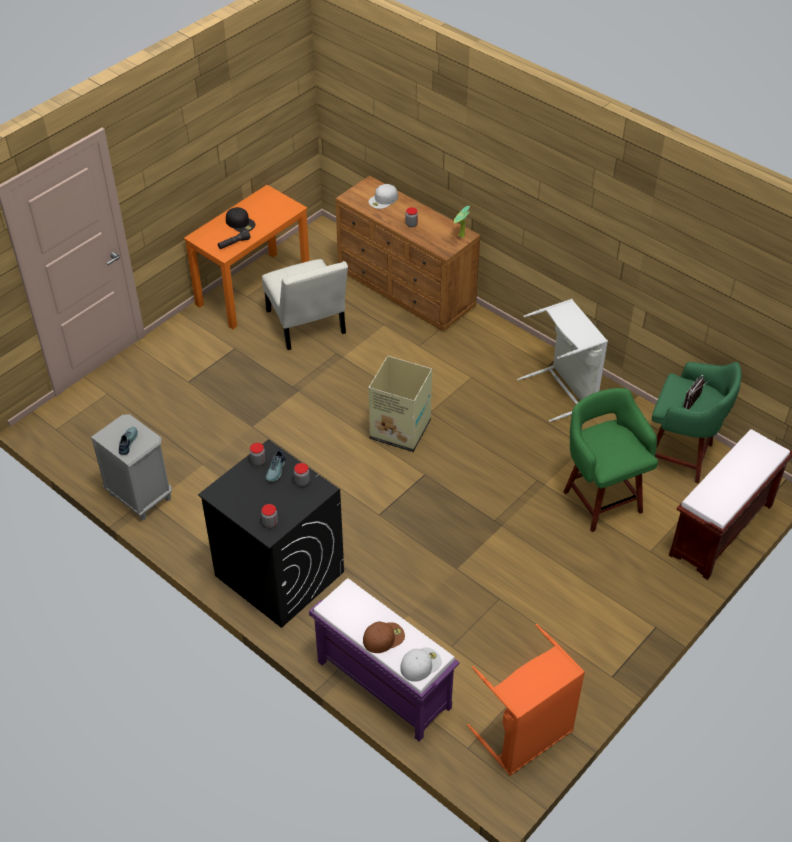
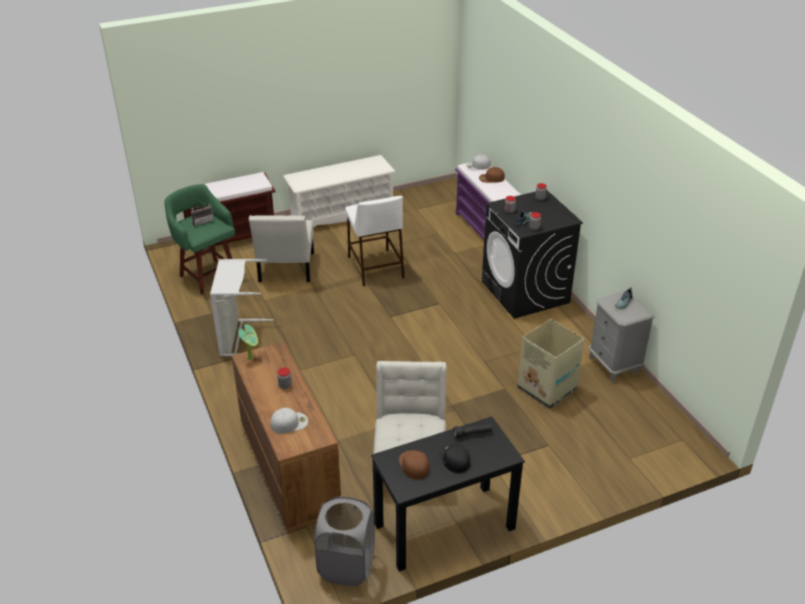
camera: 155 degrees left, 10 degrees down
orange desk [184,185,310,329] -> black desk [371,417,525,572]
cardboard box [369,356,432,452] -> cardboard box moved to [517,319,584,409]
orange laundry basket [467,624,585,776] -> none
green stool [564,388,658,532] -> white chair [249,215,314,282]
none -> white shoe rack [283,155,395,227]
none -> grey laundry basket [314,496,375,586]
none -> white stool [345,196,404,286]
none -> brown cap [399,450,429,479]

